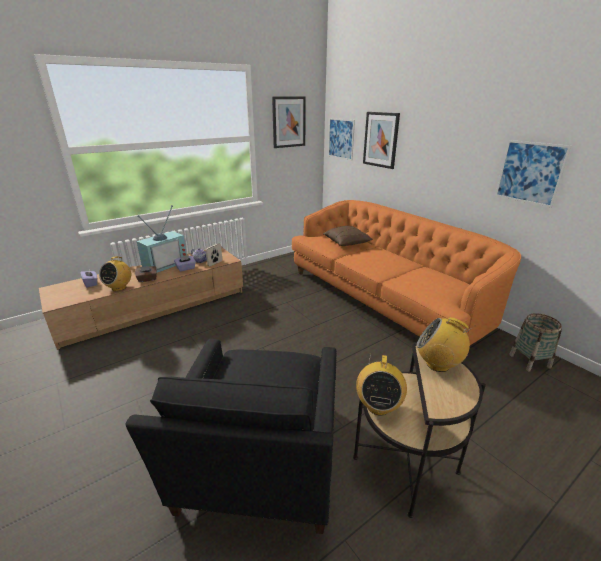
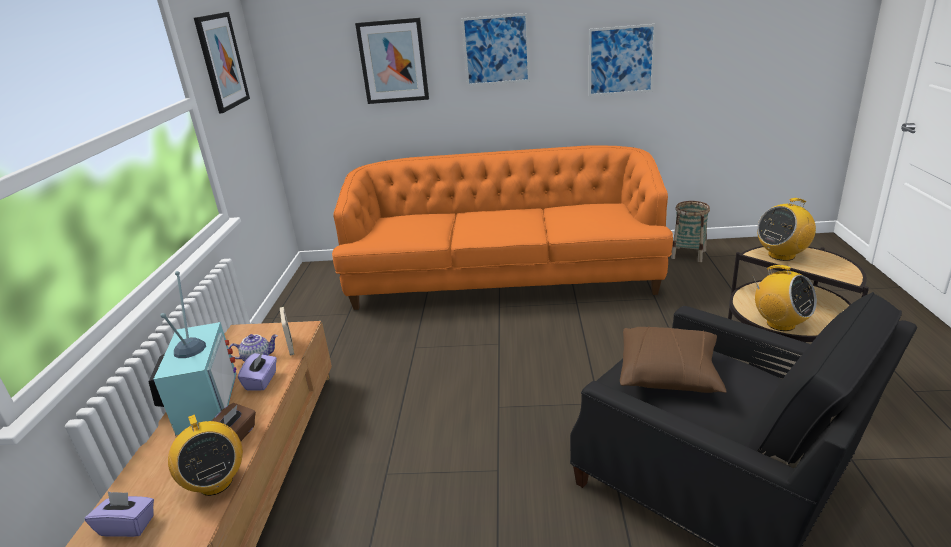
camera: 50 degrees left, 0 degrees up
brown pillow [323,226,373,246] -> brown pillow moved to [620,326,727,393]
picture [328,118,355,160] -> picture moved to [462,13,530,86]

